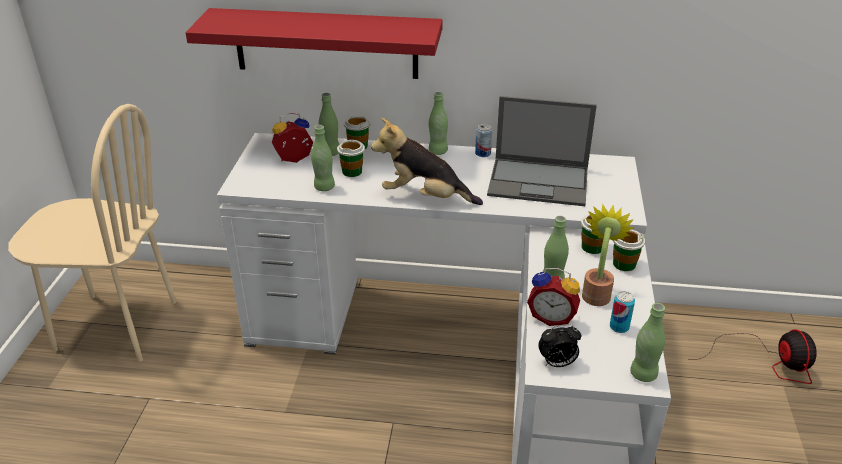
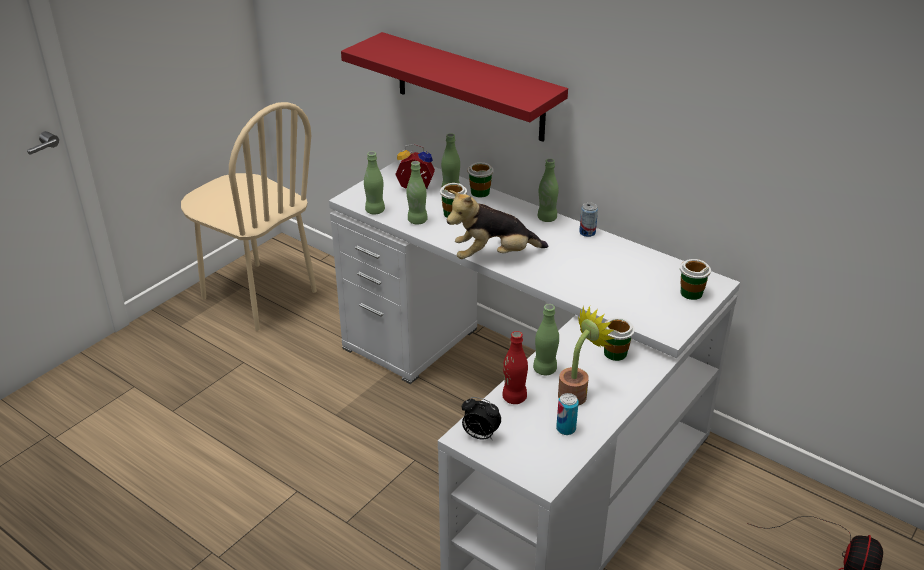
camera: 30 degrees right, 0 degrees up
plush toy [371,118,483,205] -> plush toy turned 60 degrees counterclockwise [447,190,548,259]
laptop [487,96,597,206] -> none
alarm clock [527,268,580,326] -> red bottle [502,331,528,404]
cup [613,229,645,271] -> cup moved to [680,259,711,300]
green bottle [630,303,665,382] -> green bottle moved to [364,151,385,214]

